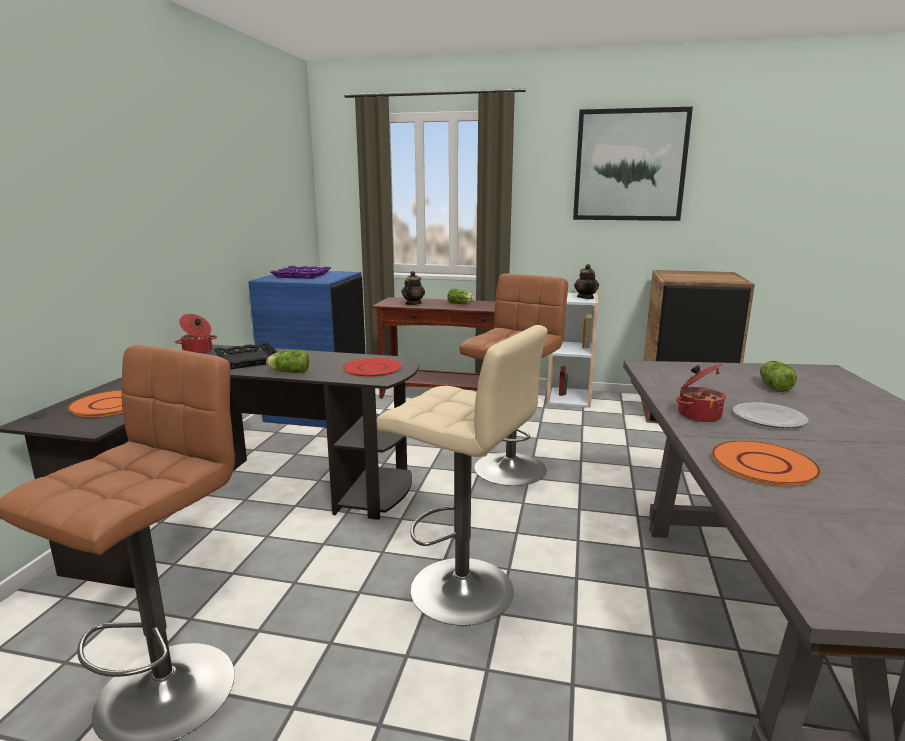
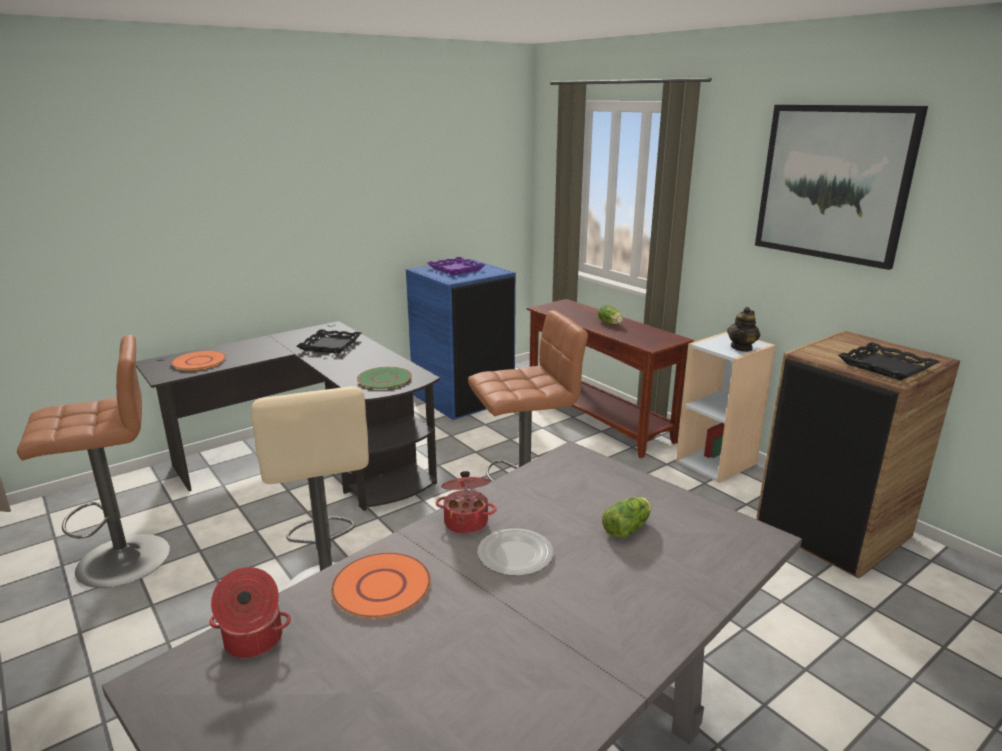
camera: 40 degrees right, 5 degrees up
cooking pot [175,314,217,354] -> cooking pot moved to [209,567,291,659]
lettuce [266,350,309,373] -> none
red plate [342,358,403,377] -> green plate [357,367,412,389]
teapot [402,271,425,305] -> none
none -> black tray [838,342,939,381]

